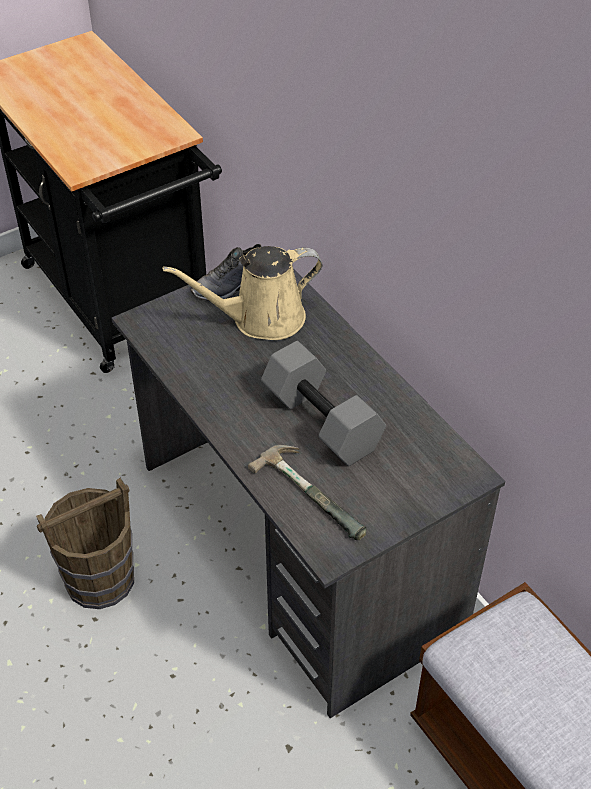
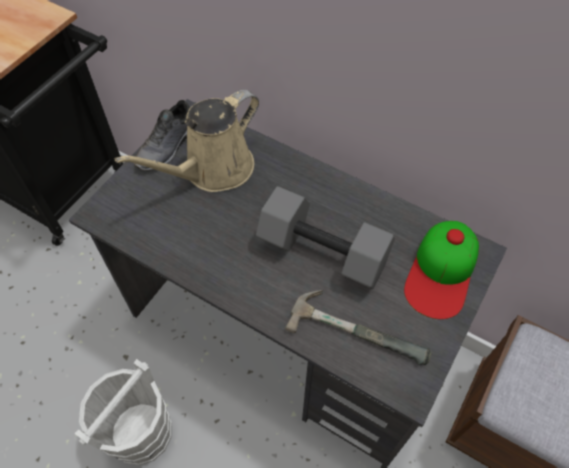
camera: 25 degrees left, 10 degrees up
brown bucket [36,477,134,609] -> white bucket [74,359,172,465]
none -> cap [404,221,479,319]

